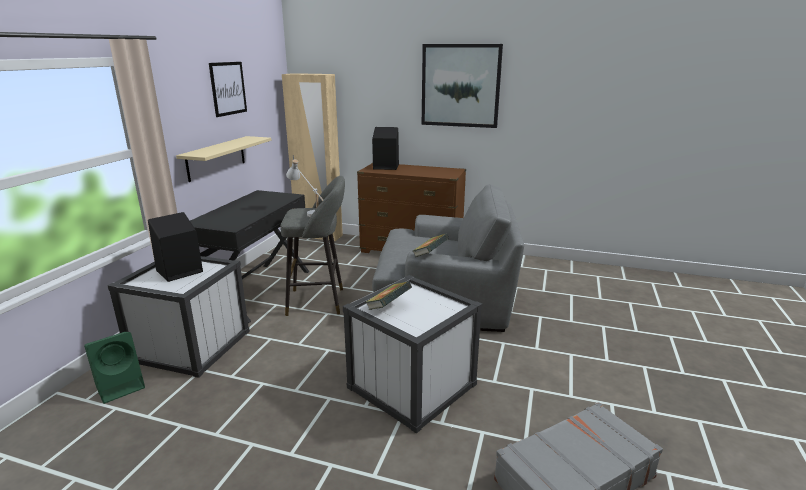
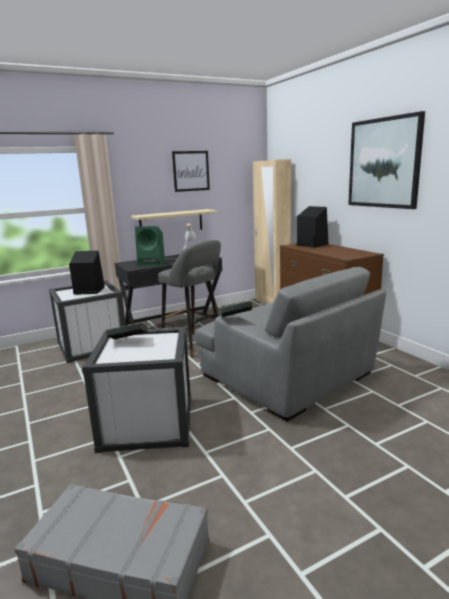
camera: 45 degrees right, 5 degrees down
green speaker [84,332,145,404] -> green speaker moved to [135,226,165,266]

